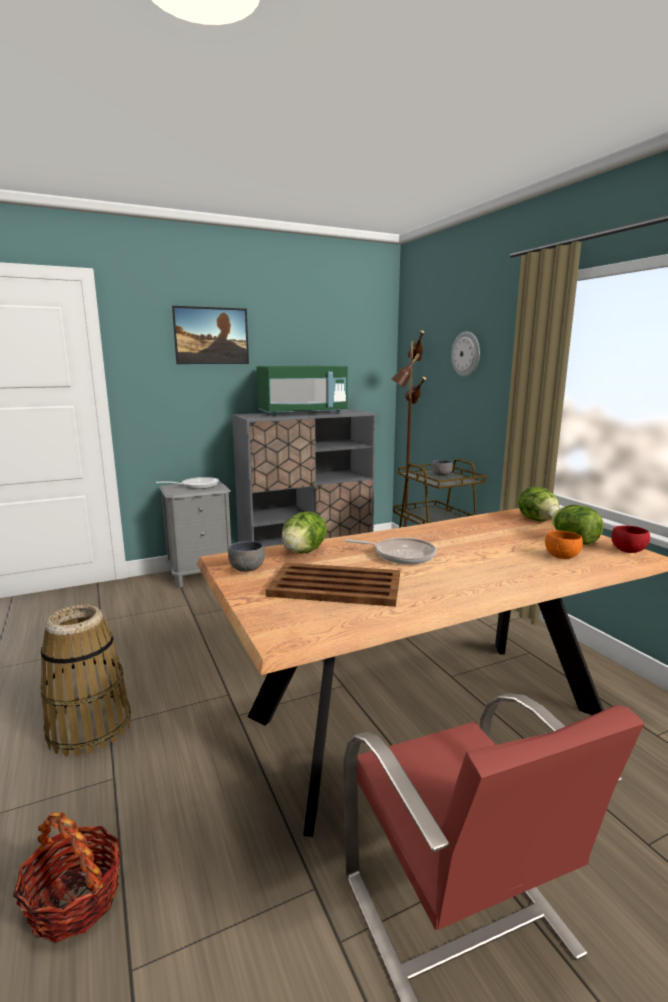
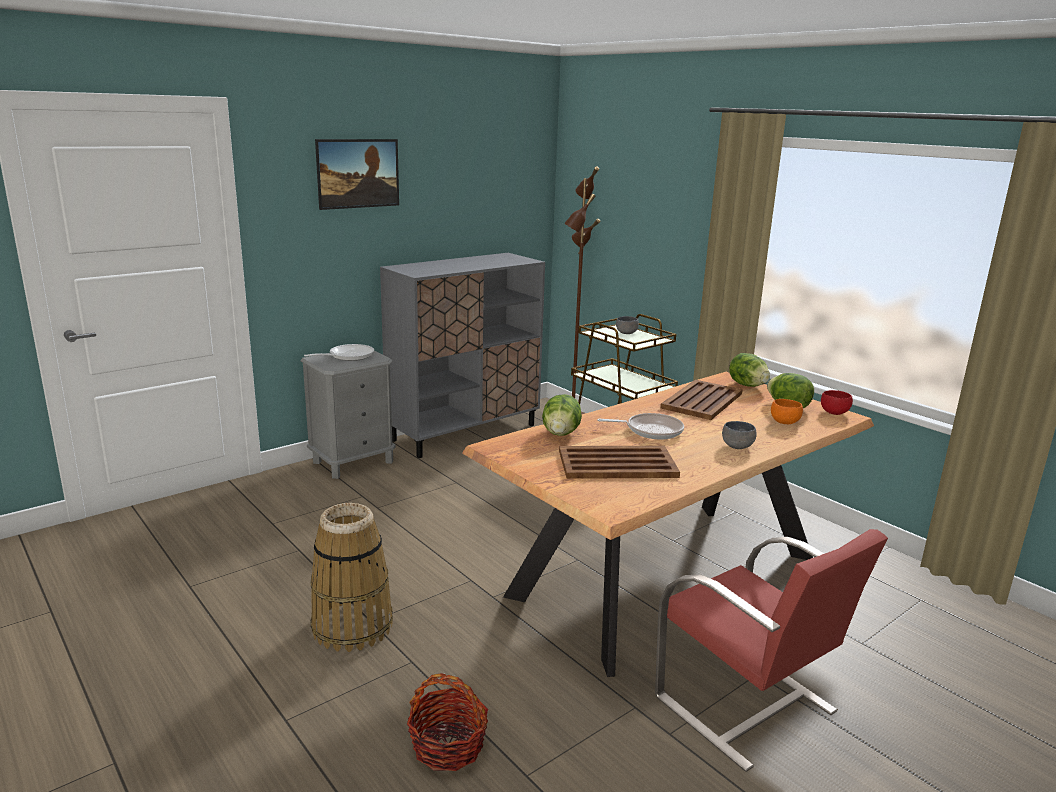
camera: 15 degrees left, 5 degrees up
grey bowl [228,541,265,572] -> grey bowl moved to [722,421,757,449]
green microwave [256,366,348,416] -> none
wall clock [451,331,480,377] -> none
none -> brown tray [661,380,743,420]

